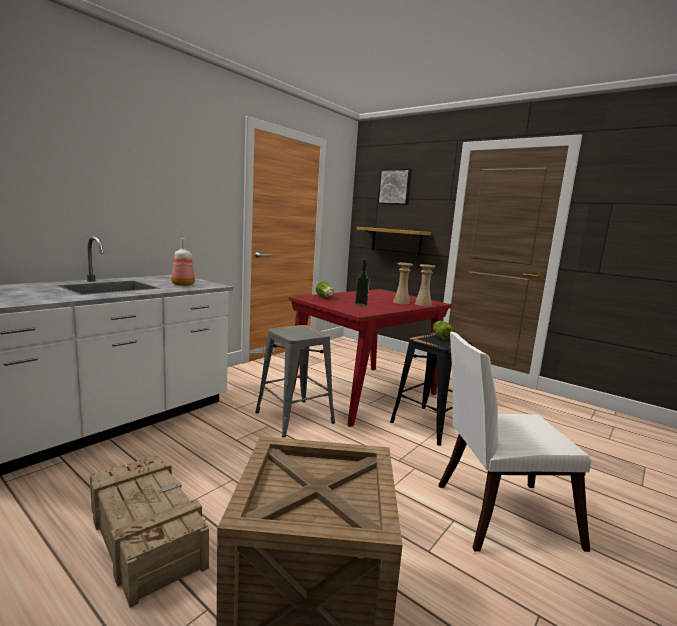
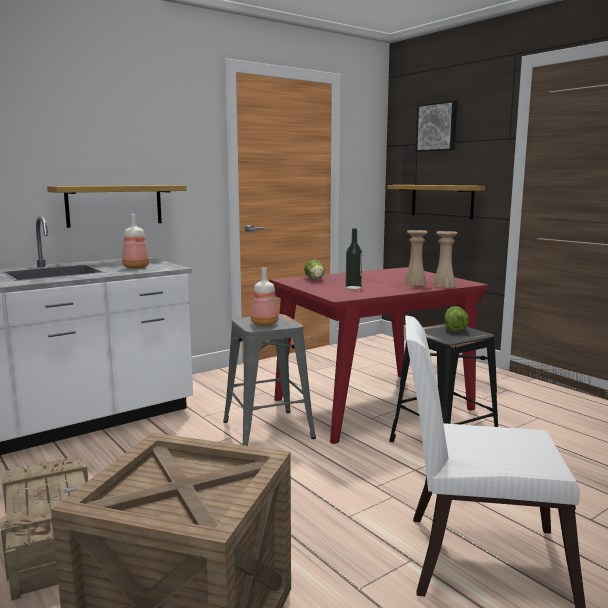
camera: 15 degrees right, 0 degrees up
none -> shelf [47,185,187,228]
none -> bottle [251,267,279,326]

